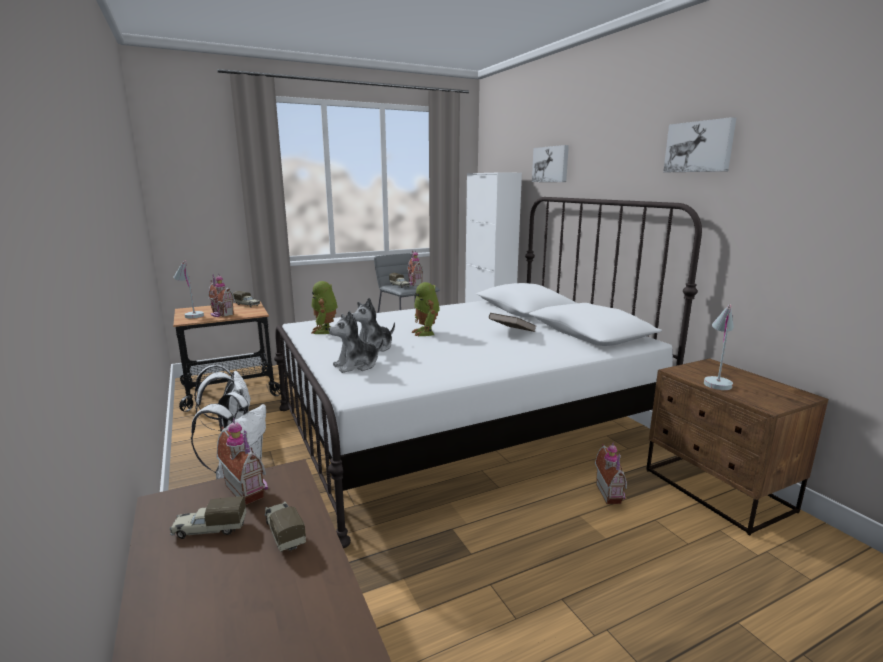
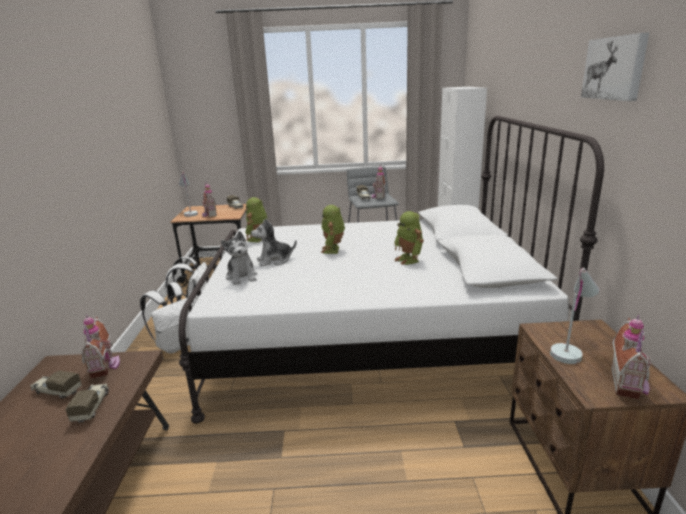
camera: 25 degrees right, 5 degrees up
plush toy [329,311,384,373] -> plush toy turned 105 degrees counterclockwise [221,231,257,285]
brown book [489,313,536,332] -> toy robot [394,211,424,265]
picture [532,145,569,182] -> none
toy house [595,443,627,504] -> toy house moved to [611,315,651,399]

